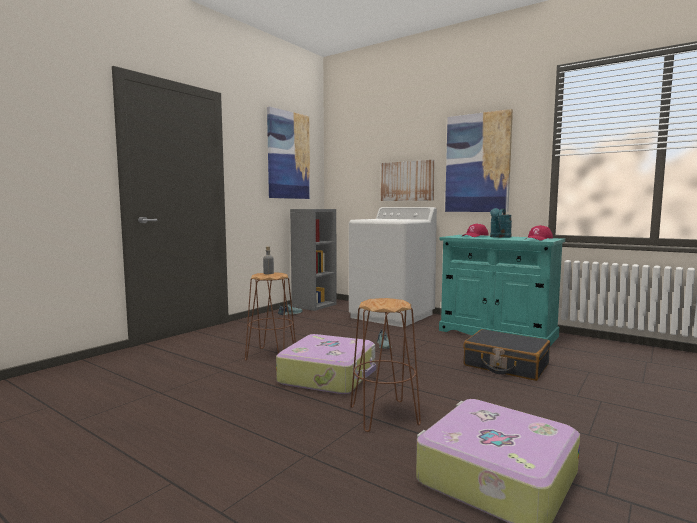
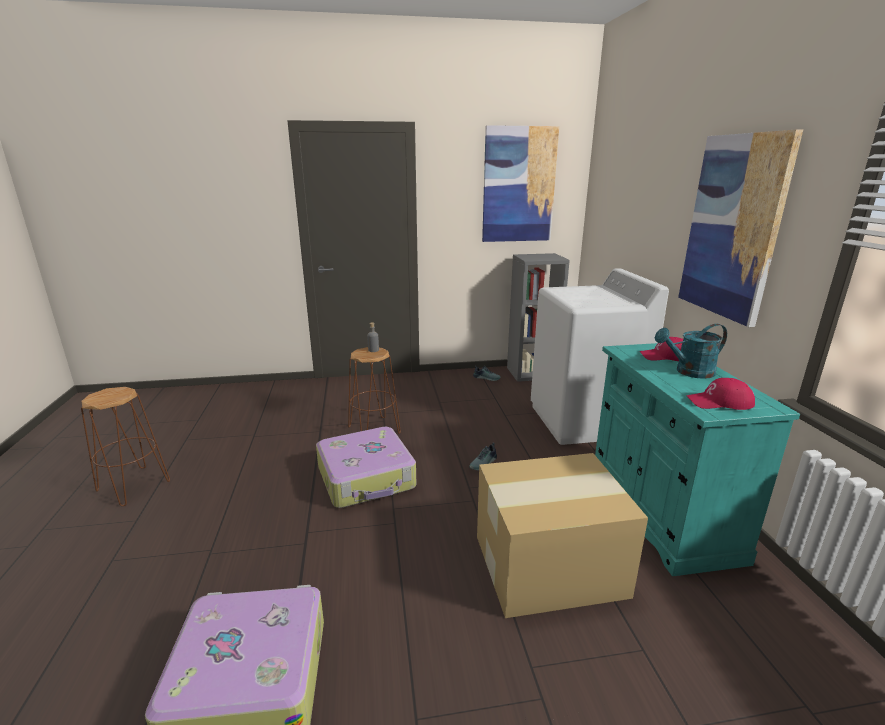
camera: 45 degrees right, 15 degrees up
brown stool [350,298,421,432] -> brown stool moved to [81,387,170,506]
picture [381,160,435,201] -> none
black suitcase [463,329,550,381] -> cardboard box [477,453,648,618]

